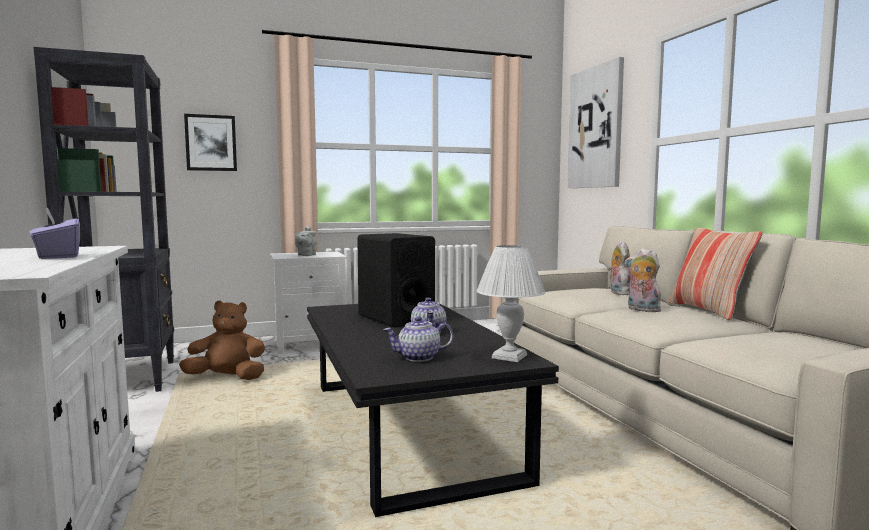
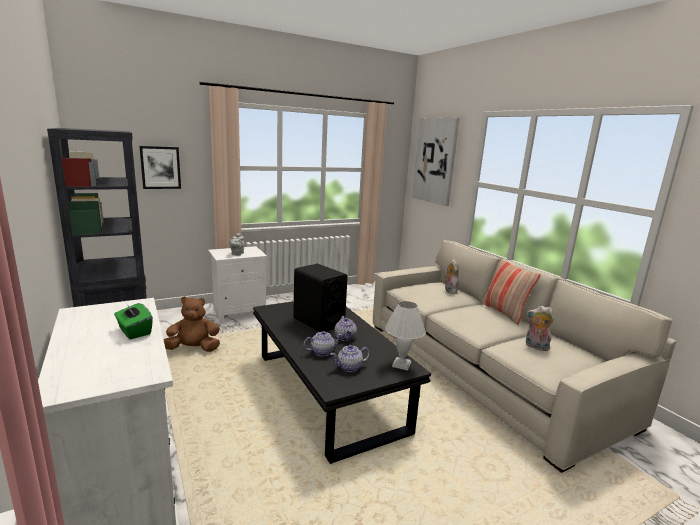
camera: 10 degrees left, 10 degrees up
purple tissue box [30,208,80,259] -> green tissue box [114,301,153,339]
plush toy [625,249,661,312] -> plush toy moved to [526,306,554,351]
none -> teapot [303,331,342,356]

